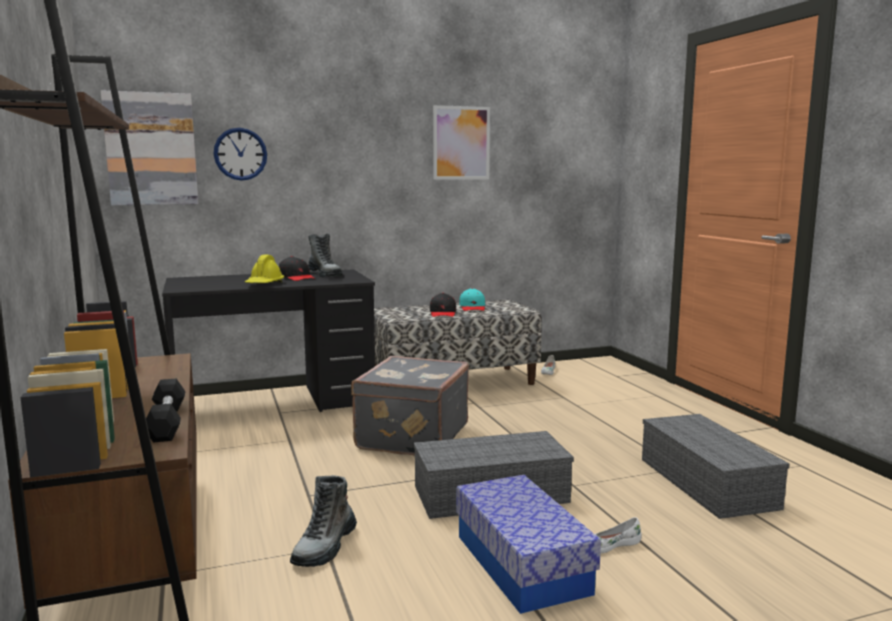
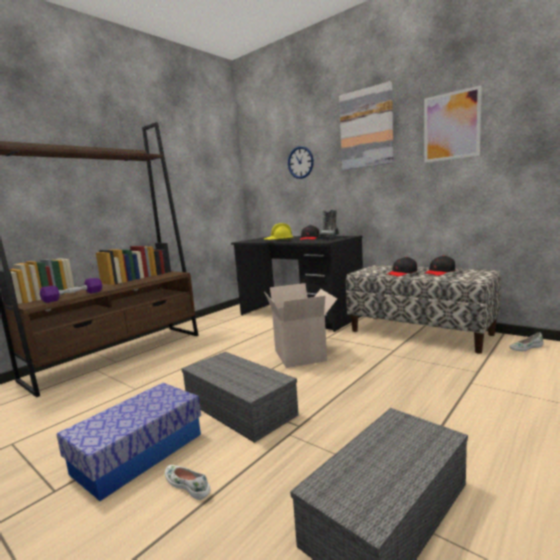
camera: 60 degrees right, 0 degrees up
picture [101,90,198,206] -> picture moved to [339,81,393,170]
black dumbbell [146,378,185,443] -> purple dumbbell [40,278,102,303]
boot [290,475,357,567] -> none
grey suitcase [351,356,469,456] -> cardboard box [264,283,337,368]
turquoise cap [459,288,485,311] -> black cap [424,255,455,276]

